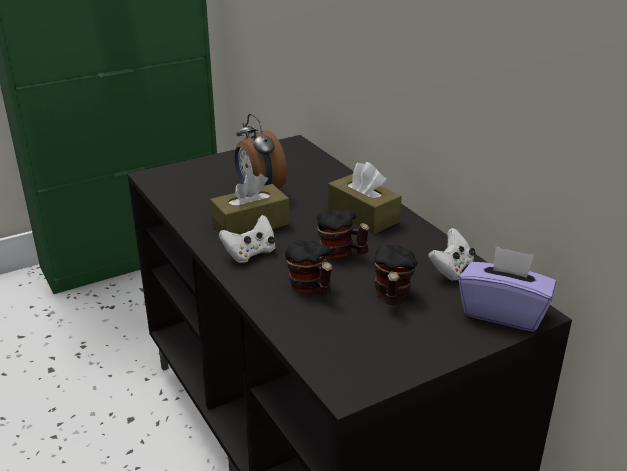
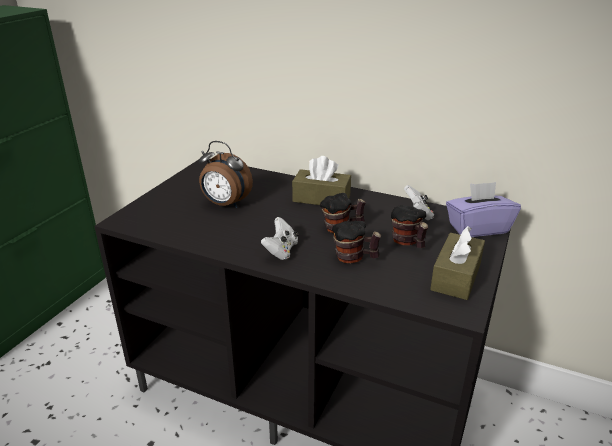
camera: 35 degrees left, 0 degrees up
brown tissue box [210,172,290,235] -> brown tissue box moved to [430,226,485,300]

